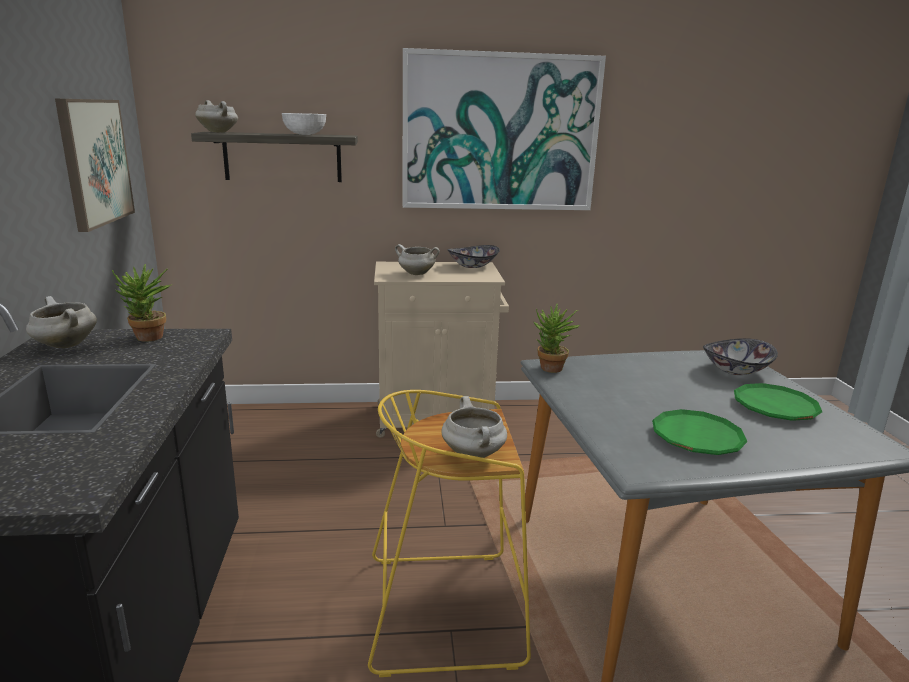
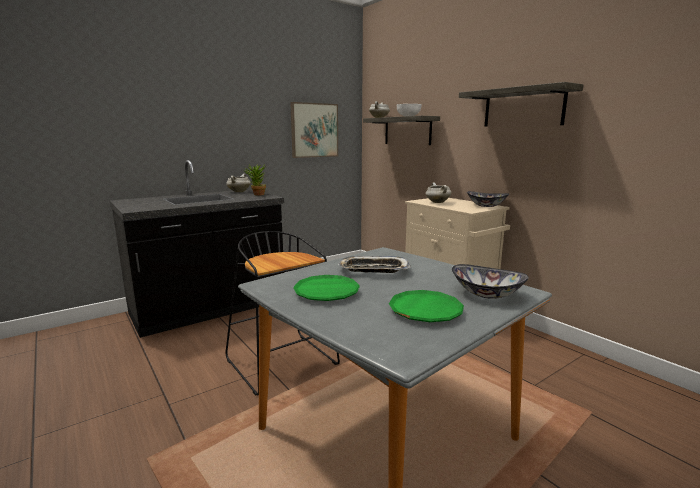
camera: 60 degrees right, 5 degrees down
yellow stool [368,390,531,677] -> black stool [225,231,340,396]
picture [403,48,606,210] -> shelf [459,82,583,127]
white cooking pot [441,396,507,458] -> none
potted plant [534,304,580,373] -> none
none -> tray [338,256,411,273]

